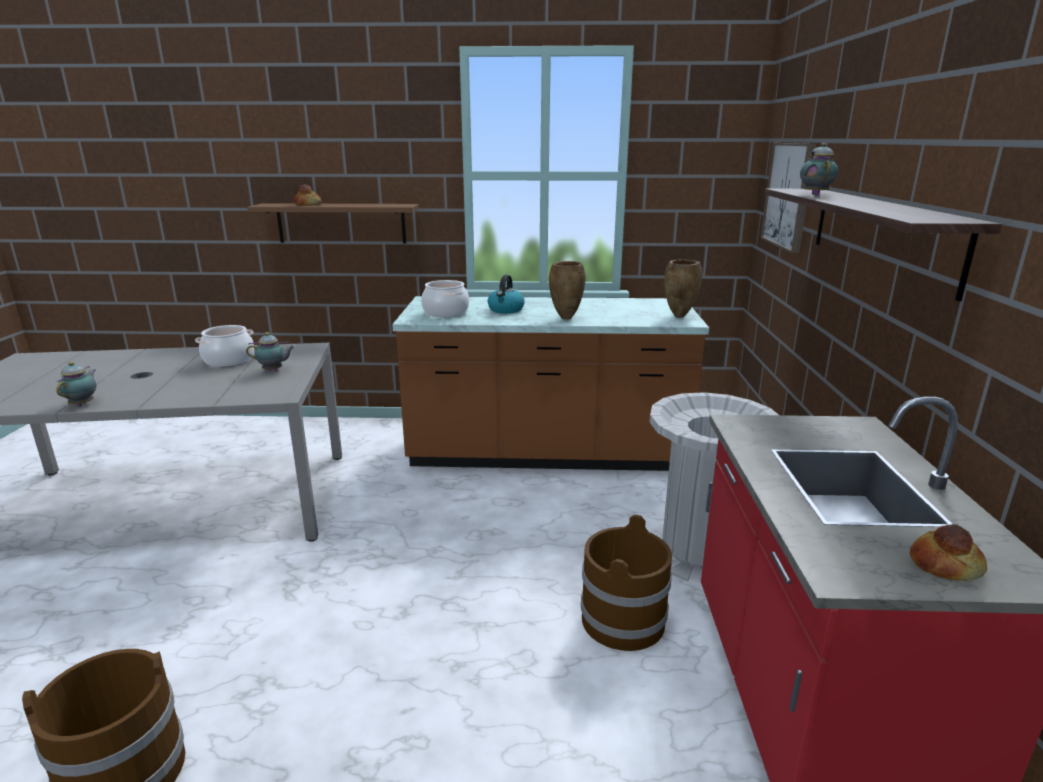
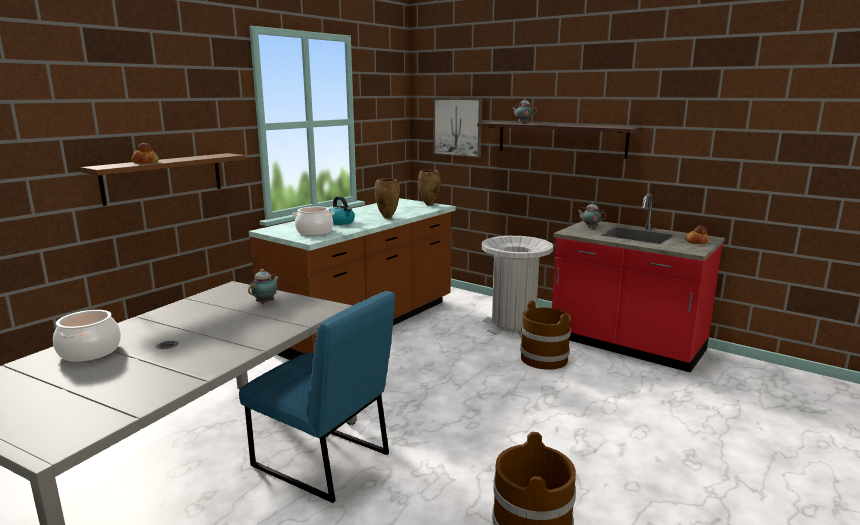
camera: 55 degrees left, 5 degrees down
teapot [56,362,97,406] -> teapot moved to [577,202,606,228]
cooking pot [195,325,254,367] -> cooking pot moved to [53,310,121,362]
none -> blue chair [239,291,395,503]

